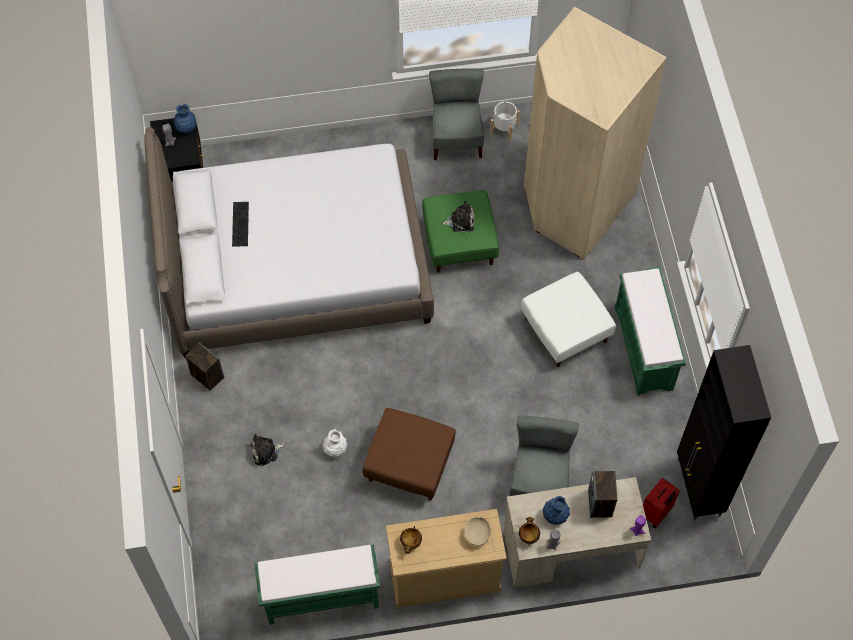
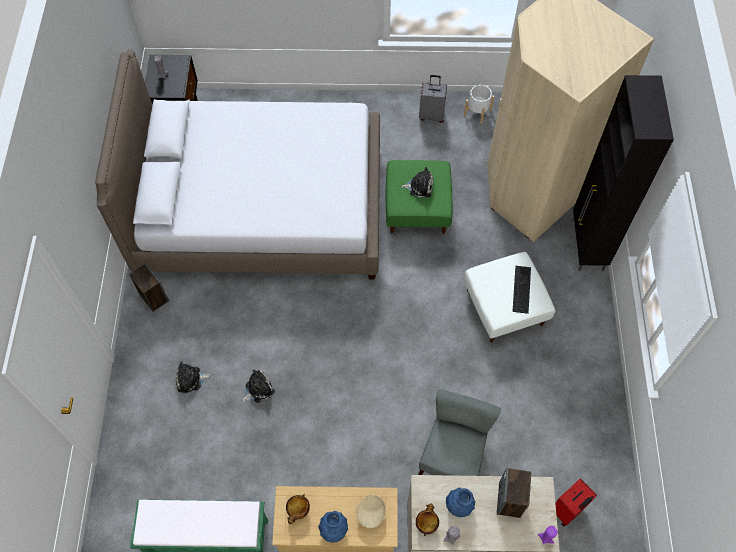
camera: 10 degrees right, 0 degrees up
blue vase [173,104,197,133] -> blue vase moved to [318,511,348,542]
keyboard [232,202,249,247] -> keyboard moved to [512,266,531,314]
white vase [322,429,348,458] -> plush toy [242,370,275,403]
brown ottoman [363,408,456,501] -> none
grey chair [429,68,484,160] -> grey suitcase [419,75,447,123]
green bench [615,267,686,396] -> none
black cabinet [677,345,771,521] -> black cabinet moved to [573,75,674,271]

